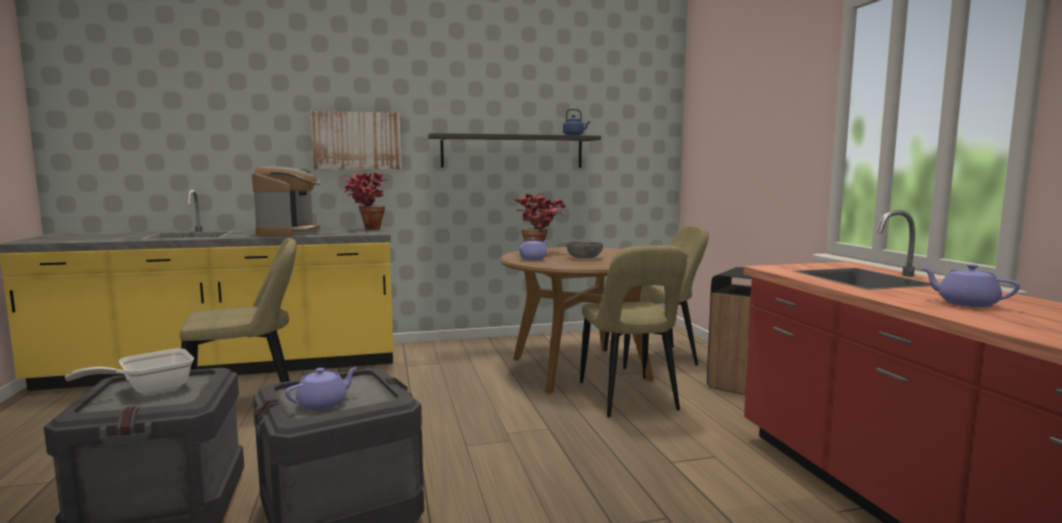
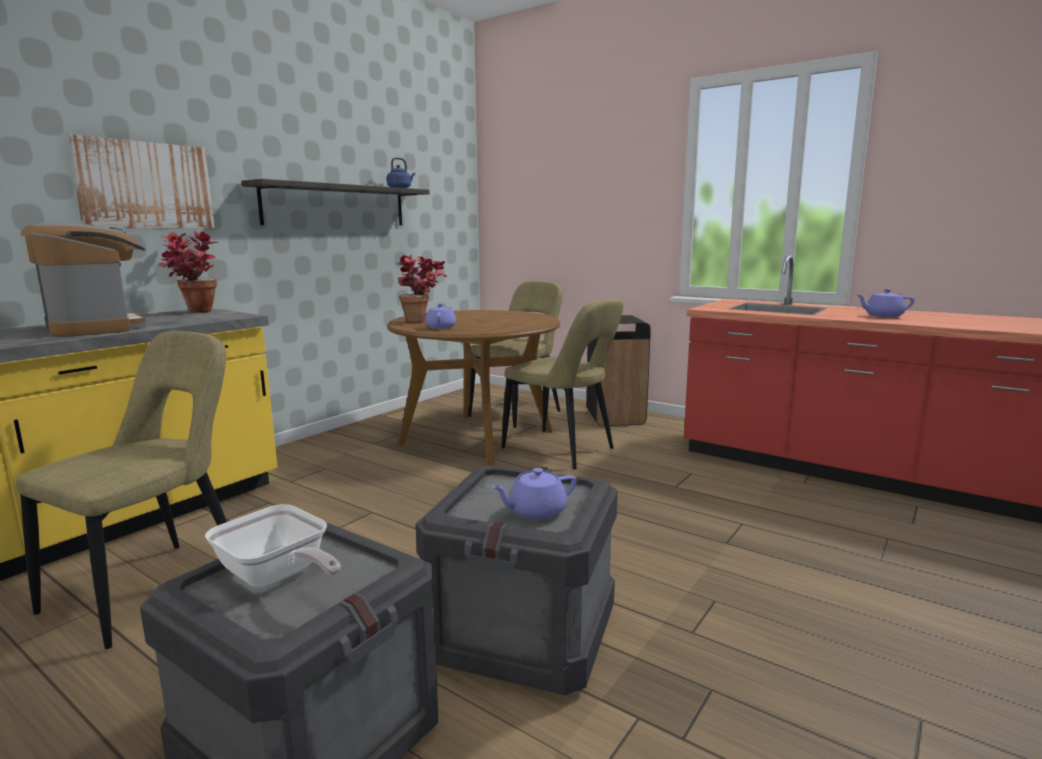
camera: 40 degrees left, 5 degrees up
frying pan [65,349,194,395] -> frying pan turned 60 degrees counterclockwise [205,504,341,588]
purple teapot [285,367,358,411] -> purple teapot turned 120 degrees counterclockwise [492,468,576,520]
grey bowl [566,241,603,259] -> none

